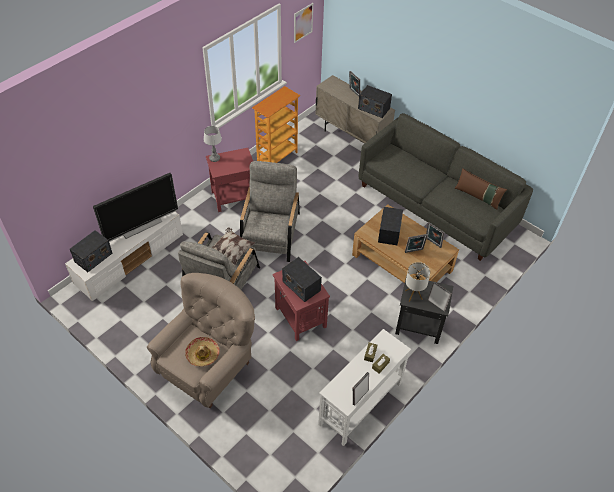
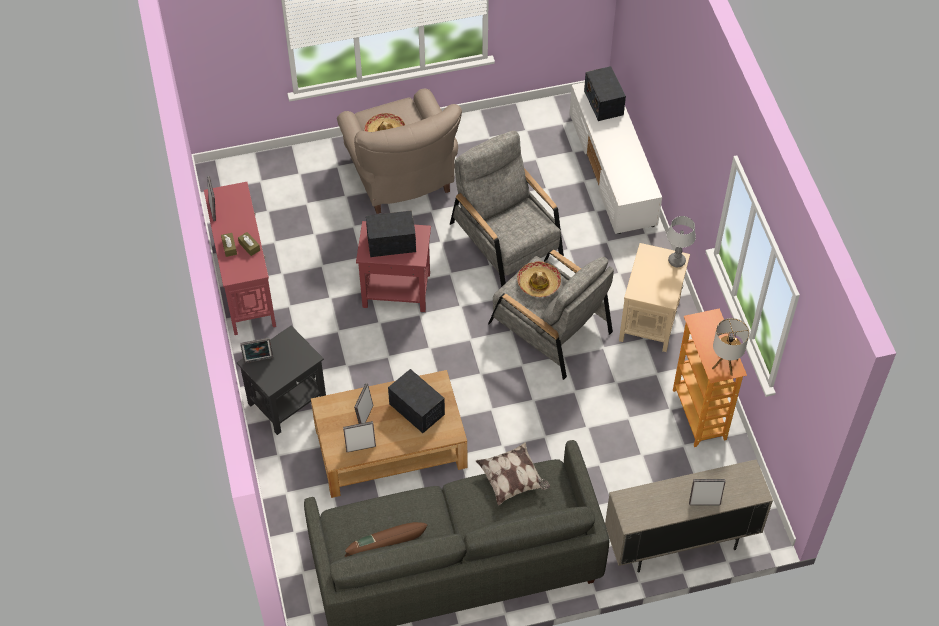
camera: 125 degrees right, 5 degrees up
television [93,173,178,242] -> none
red side table [206,148,253,212] -> beige side table [619,243,690,352]
pillow [211,228,255,265] -> pillow moved to [476,442,550,505]
picture [294,3,313,43] -> none
white console table [318,329,411,446] -> red console table [204,182,276,335]
radio [358,85,392,118] -> none
table lamp [405,262,431,302] -> table lamp moved to [712,318,749,376]
none -> hat [517,261,561,297]

